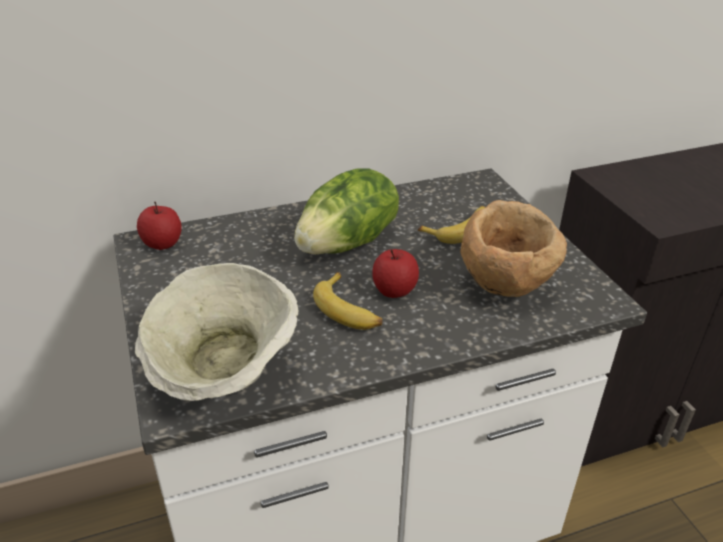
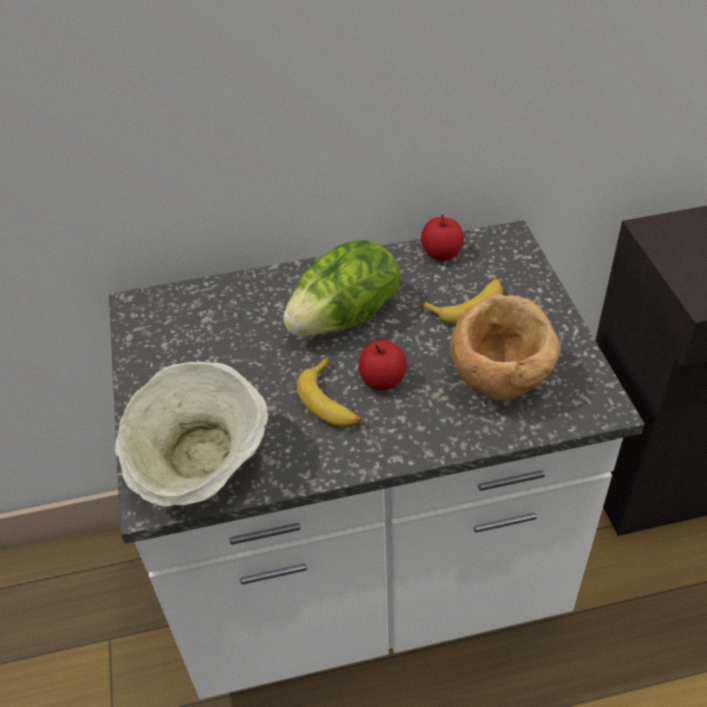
camera: 10 degrees right, 10 degrees up
apple [137,202,182,250] -> apple moved to [421,215,464,261]

